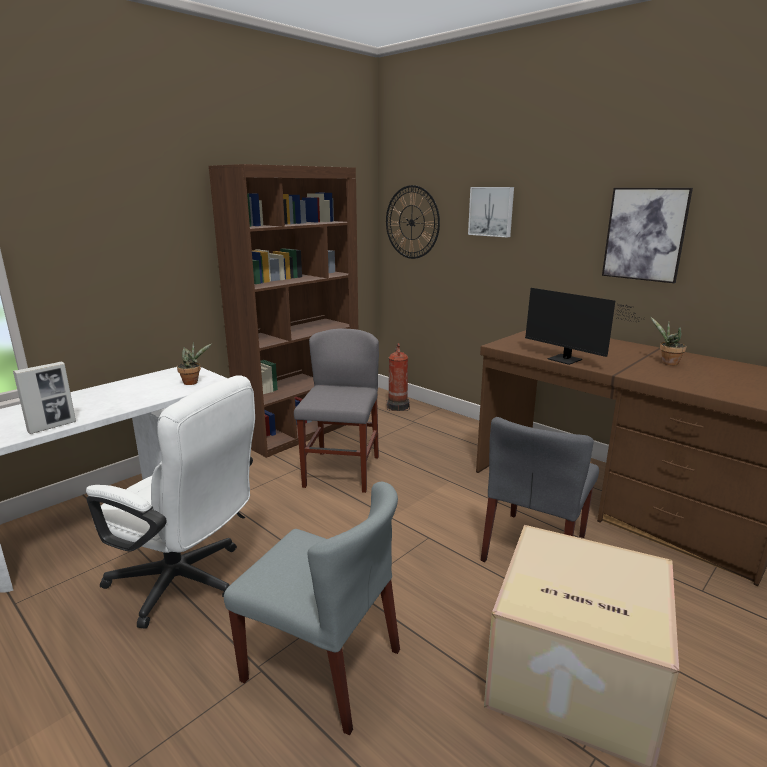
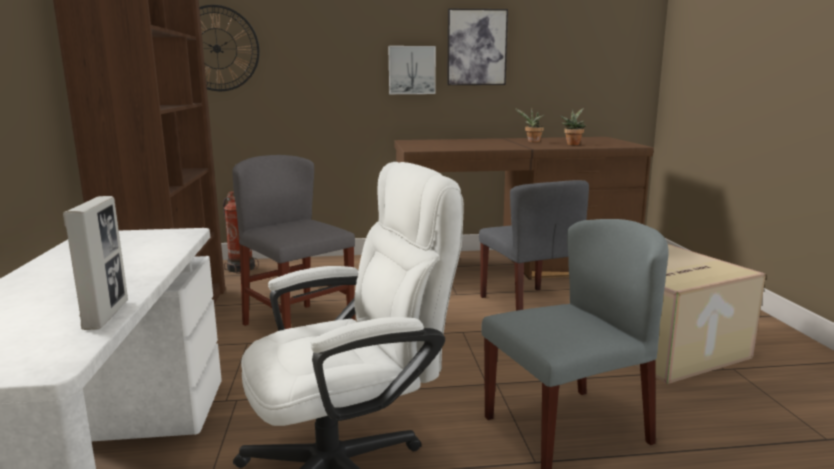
camera: 50 degrees left, 5 degrees down
potted plant [177,342,212,385] -> potted plant moved to [560,108,586,145]
picture [468,187,514,238] -> picture moved to [388,46,436,94]
monitor [525,288,646,365] -> none

